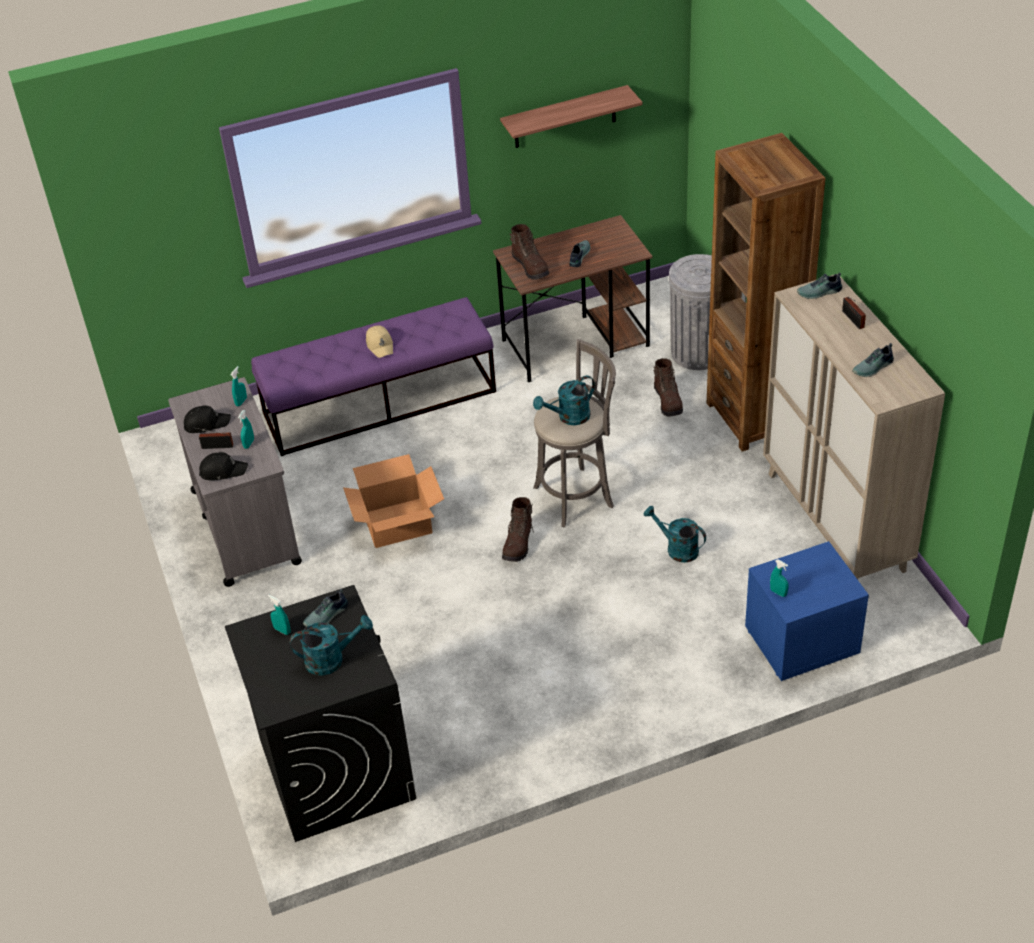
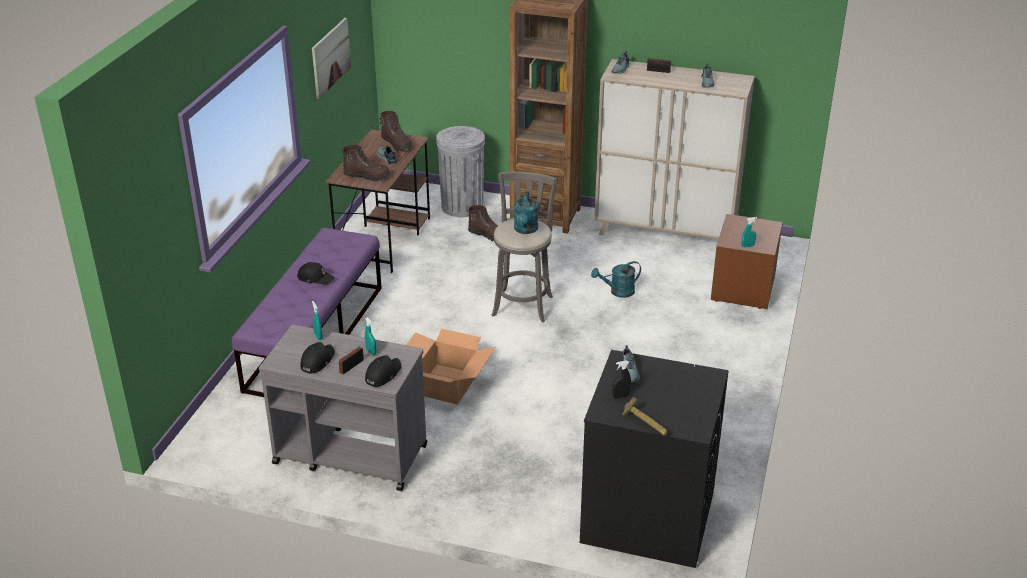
camera: 55 degrees left, 10 degrees down
turquoise spray bottle [268,595,290,635] -> black spray bottle [612,361,631,398]
turquoise watering can [290,615,373,676] -> none
beige cap [366,325,393,358] -> black cap [297,262,335,285]
shelf [500,85,643,148] -> picture [312,18,351,99]
brown boot [502,497,534,562] -> brown boot moved to [380,111,413,152]
blue nightstand [745,541,869,681] -> brown nightstand [711,214,783,309]
none -> hammer [622,397,668,436]

